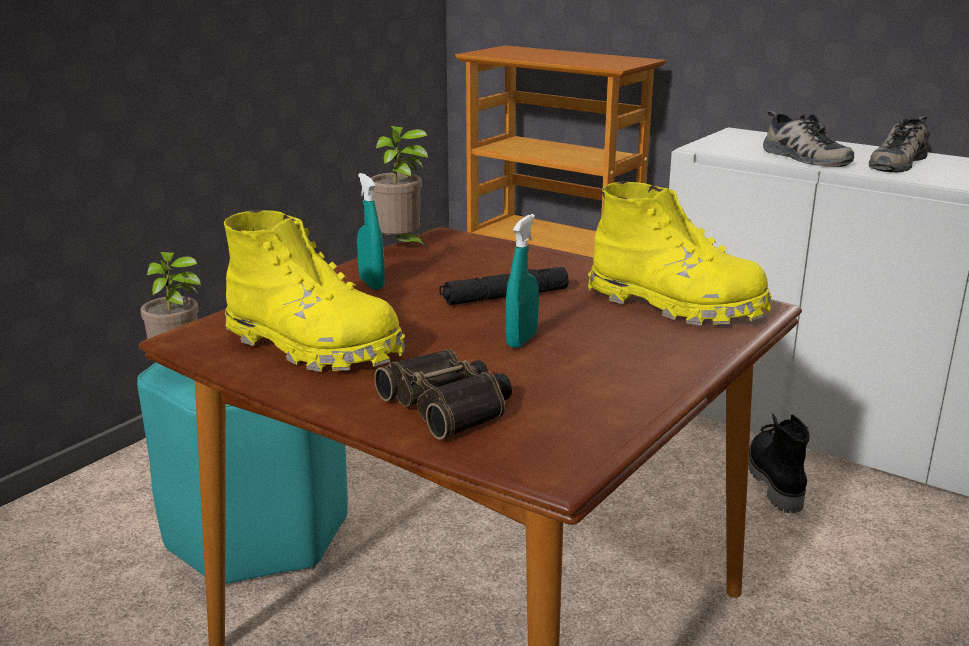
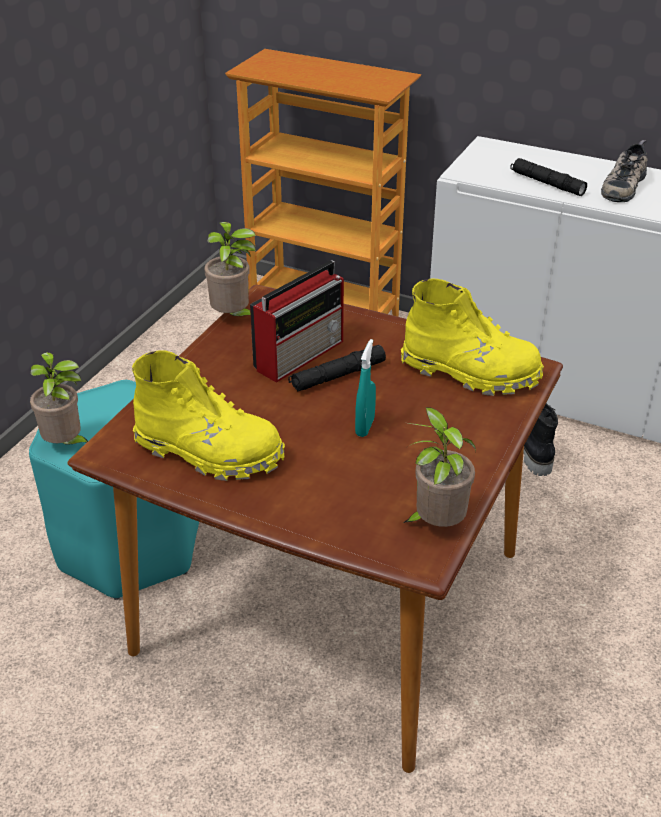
camera: 10 degrees left, 15 degrees up
turquoise spray bottle [357,173,385,290] -> none
binoculars [374,349,512,440] -> none
shoe [763,111,854,167] -> black flashlight [510,158,587,196]
none -> radio [250,260,344,383]
none -> potted plant [403,407,476,527]

